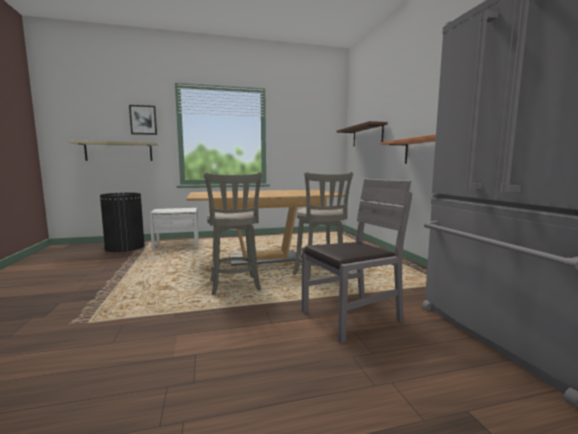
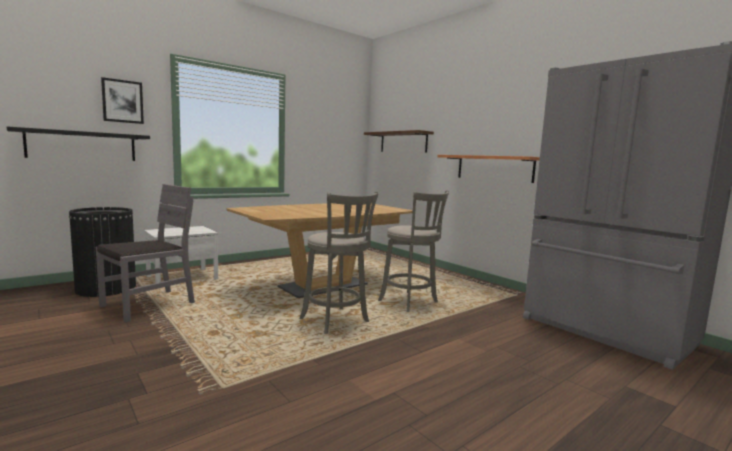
camera: 25 degrees left, 0 degrees up
beige shelf [68,141,158,161] -> black shelf [7,126,150,161]
grey chair [302,179,412,343] -> grey chair moved to [96,184,195,323]

